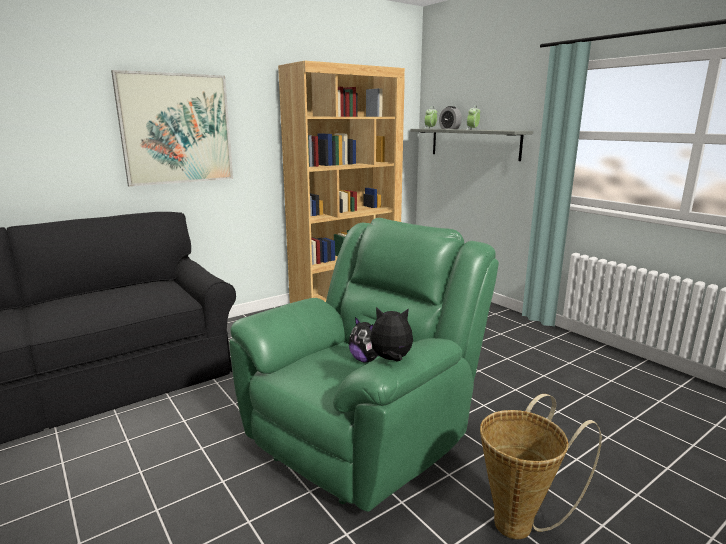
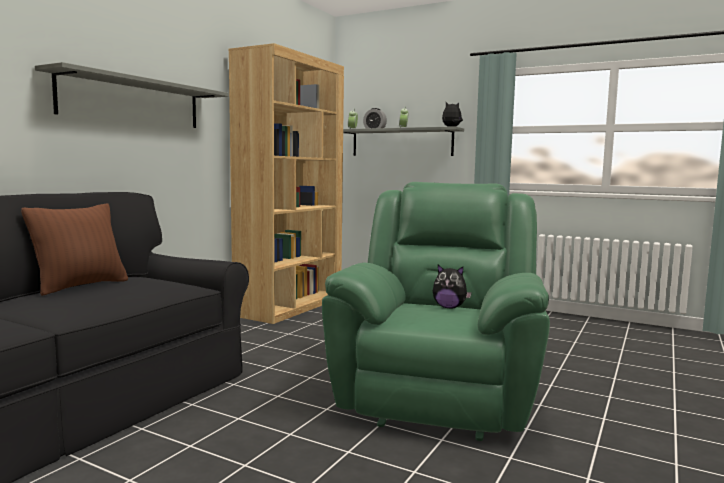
camera: 25 degrees left, 10 degrees down
picture [111,70,233,187] -> grey shelf [35,62,229,128]
plush toy [365,307,413,362] -> plush toy moved to [442,102,463,127]
basket [480,394,602,539] -> none
none -> brown pillow [21,204,128,296]

